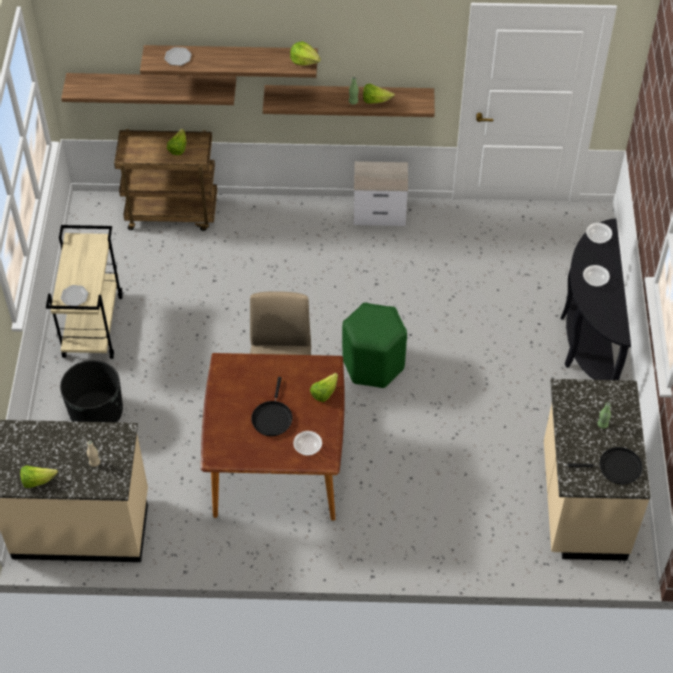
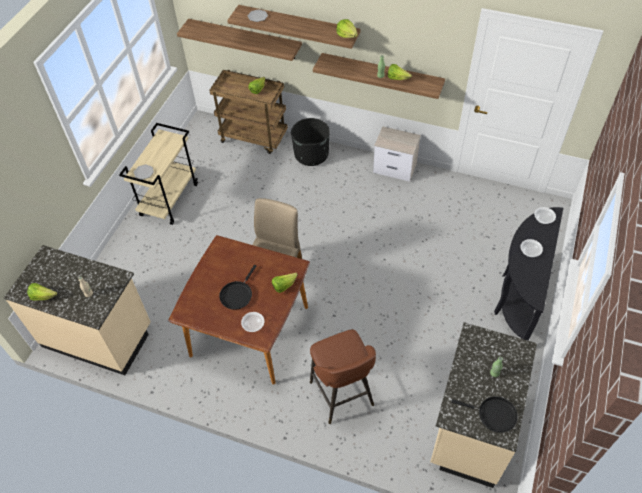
camera: 20 degrees right, 0 degrees up
black planter [60,360,123,423] -> black planter moved to [291,118,330,166]
green stool [342,302,407,388] -> none
none -> brown stool [310,330,376,424]

